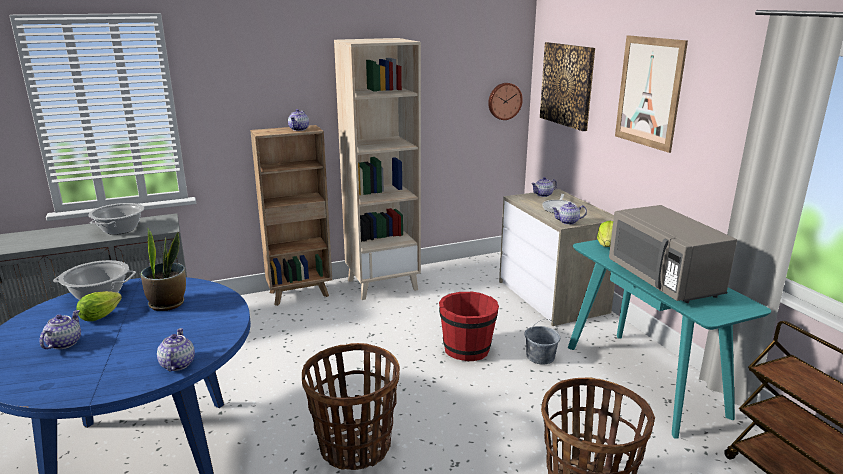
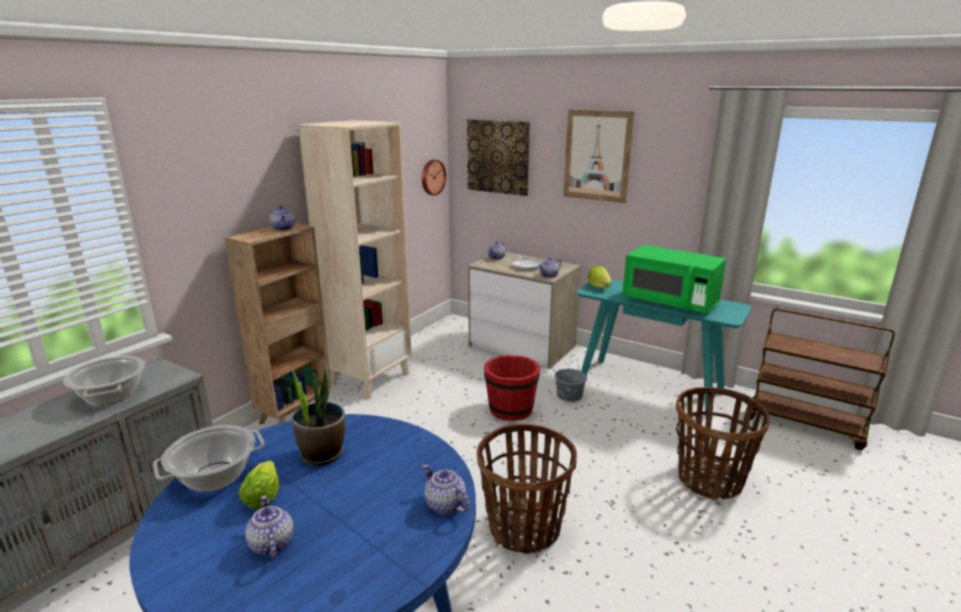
camera: 35 degrees left, 0 degrees up
grey microwave [609,205,737,303] -> green microwave [622,245,726,314]

